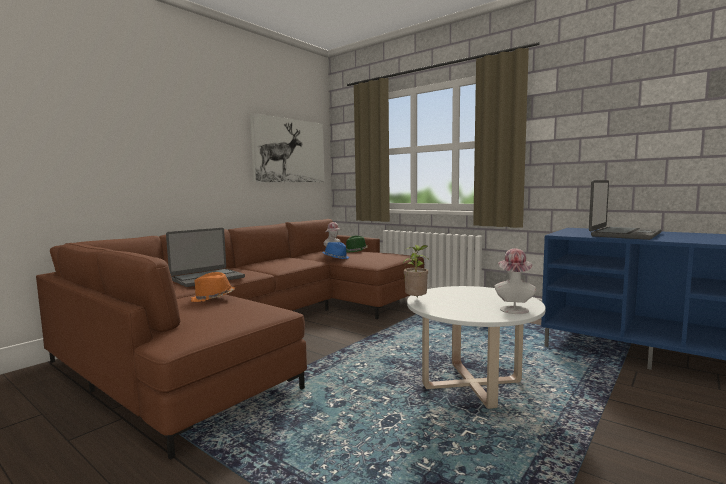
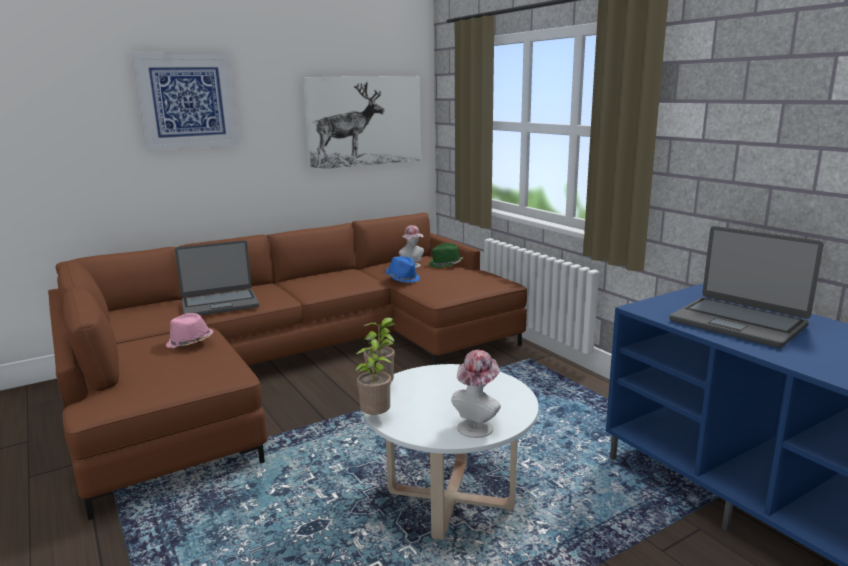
camera: 20 degrees right, 10 degrees up
orange hat [191,272,235,302] -> pink hat [166,313,213,348]
laptop [589,180,661,240] -> laptop turned 75 degrees clockwise [670,226,824,348]
none -> picture [132,53,239,151]
none -> potted plant [355,339,392,415]

